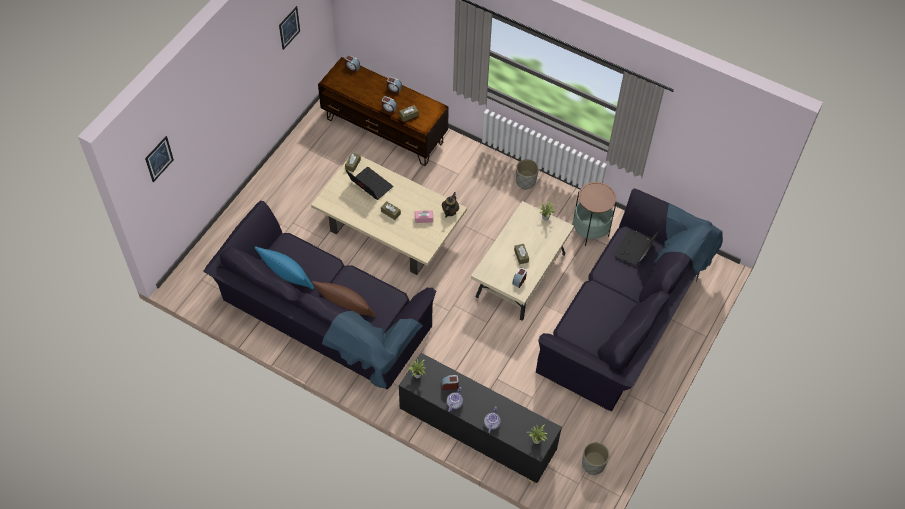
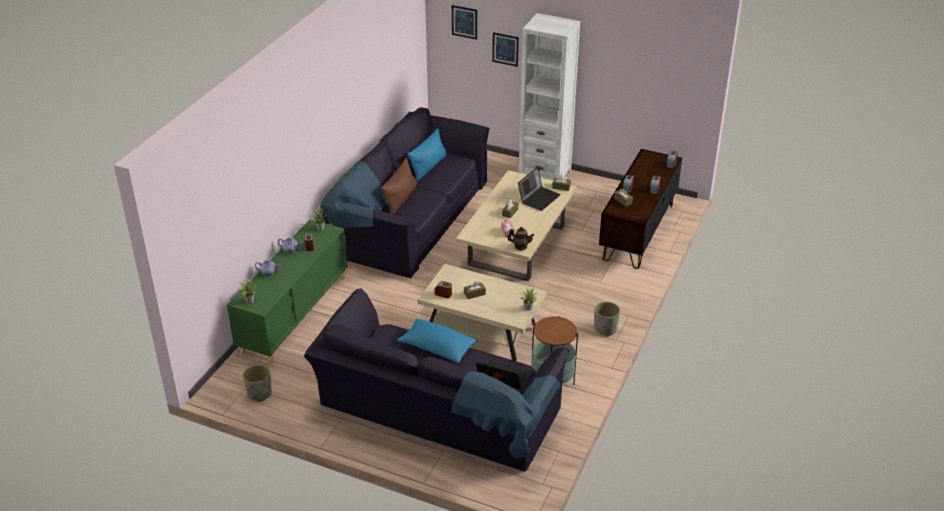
camera: 85 degrees right, 20 degrees down
picture [279,6,300,50] -> picture moved to [492,32,519,67]
black cabinet [399,353,562,485] -> green cabinet [227,219,348,364]
none -> blue pillow [398,319,477,363]
none -> white bookcase [519,13,580,181]

